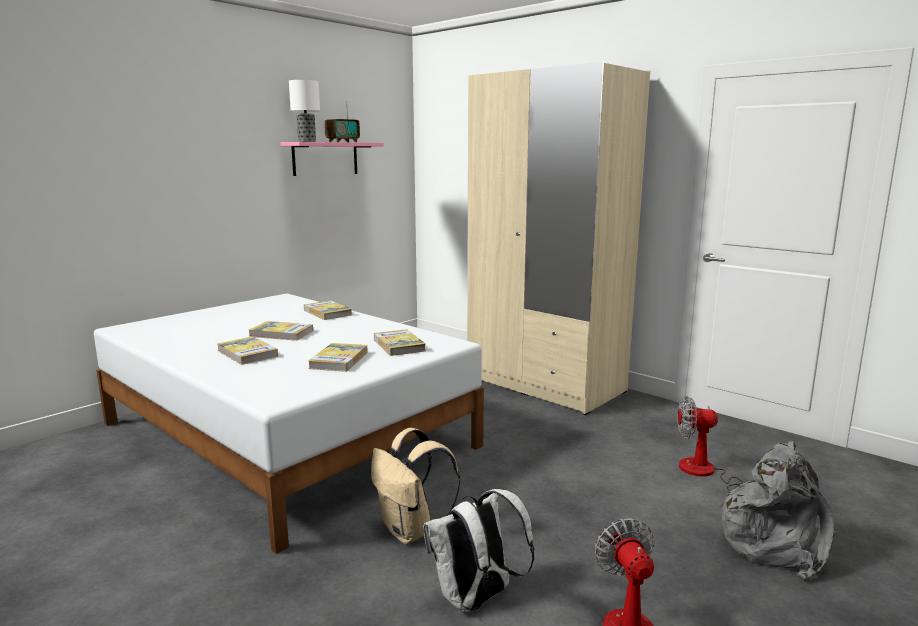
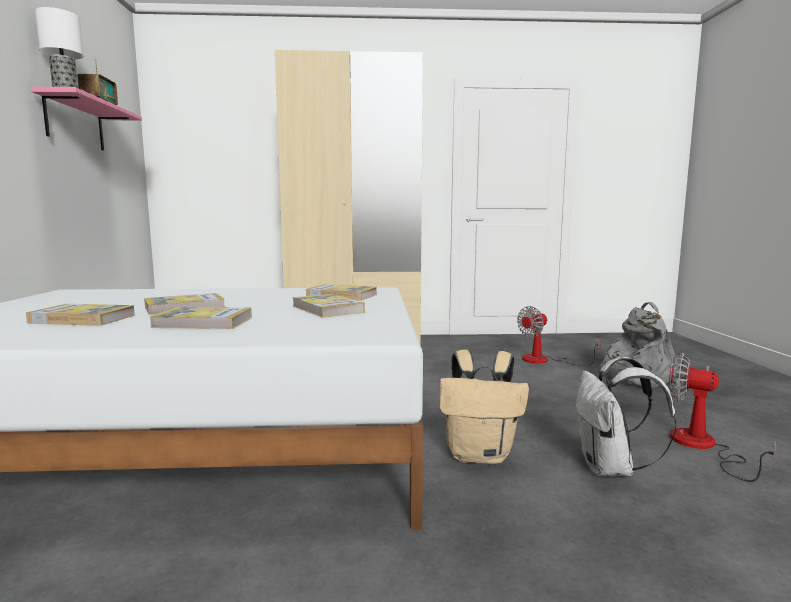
camera: 45 degrees left, 5 degrees down
book [304,300,352,320] -> book moved to [26,304,135,326]

